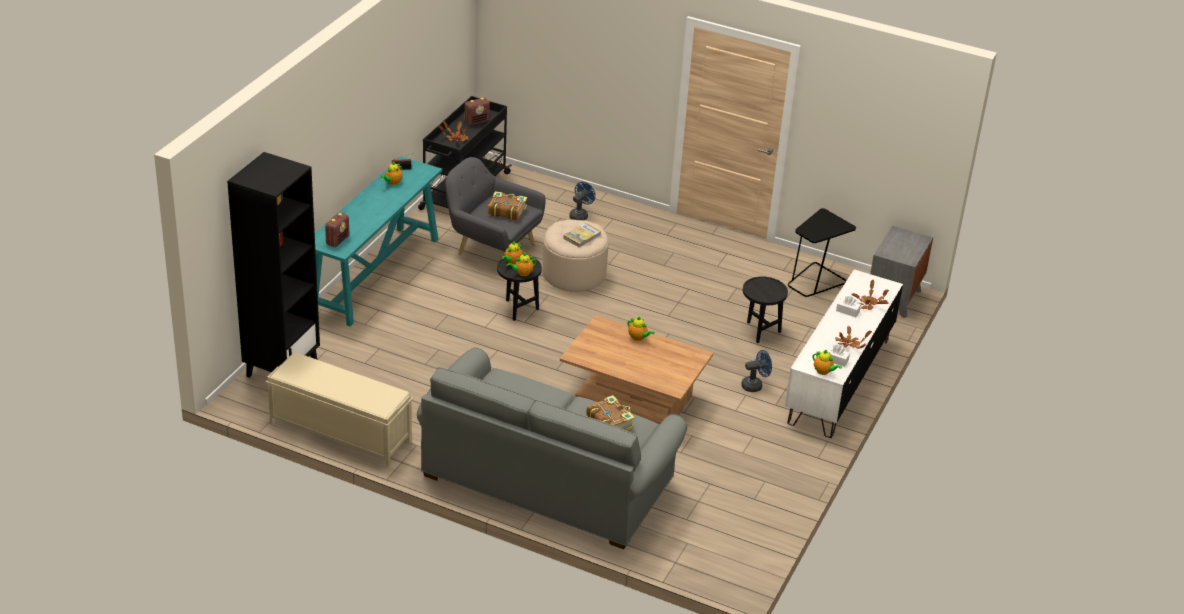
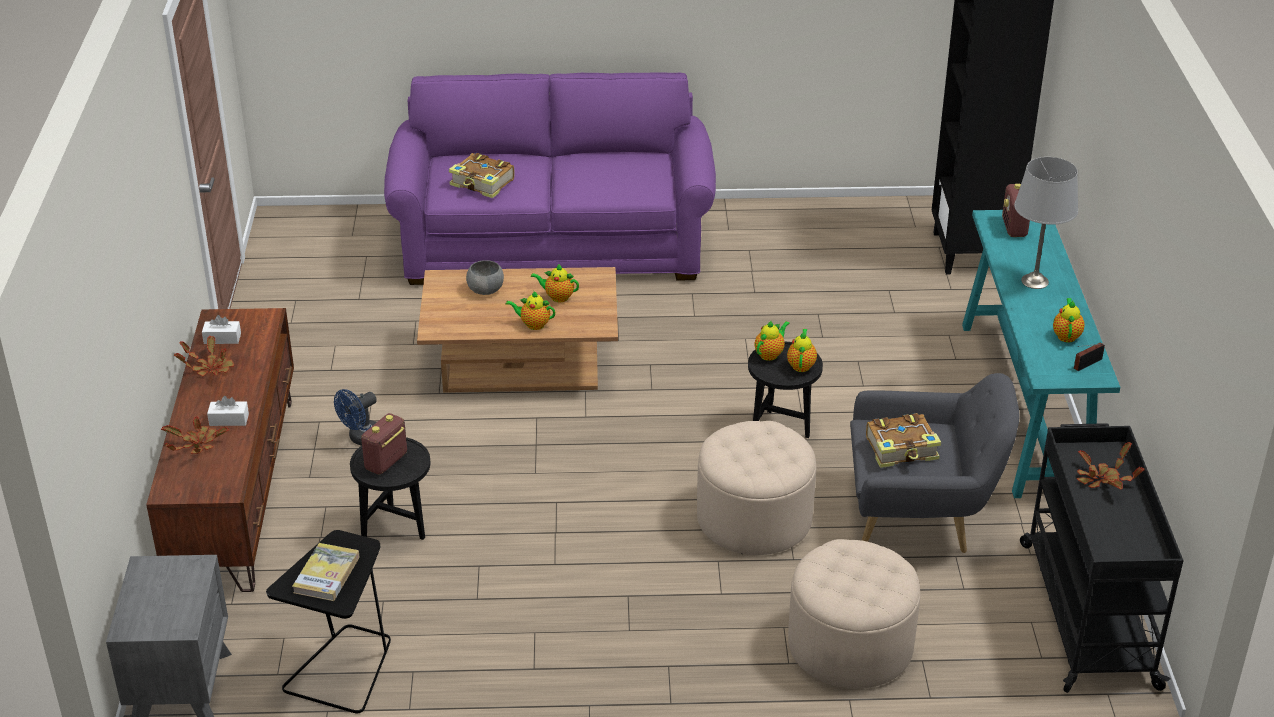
camera: 155 degrees right, 0 degrees up
beige bench [266,353,413,467] -> none
grey sofa [417,347,687,549] -> purple sofa [384,72,716,285]
radio [465,98,490,126] -> radio moved to [361,413,407,475]
book [563,223,601,247] -> book moved to [292,543,360,601]
blue fan [569,182,596,220] -> beige ottoman [788,539,920,689]
white tv stand [785,269,903,438] -> brown tv stand [146,308,294,592]
teapot [813,350,842,375] -> teapot moved to [531,264,579,302]
none -> grey bowl [466,260,504,295]
none -> grey table lamp [1014,157,1078,289]

